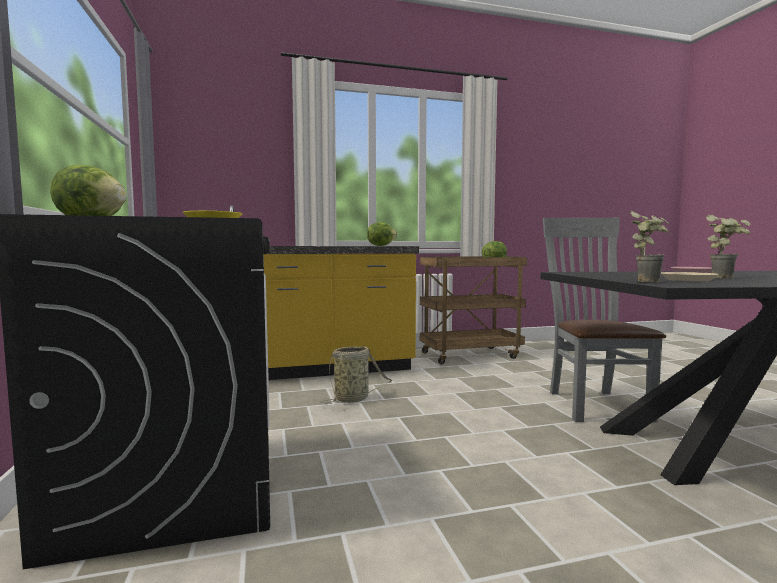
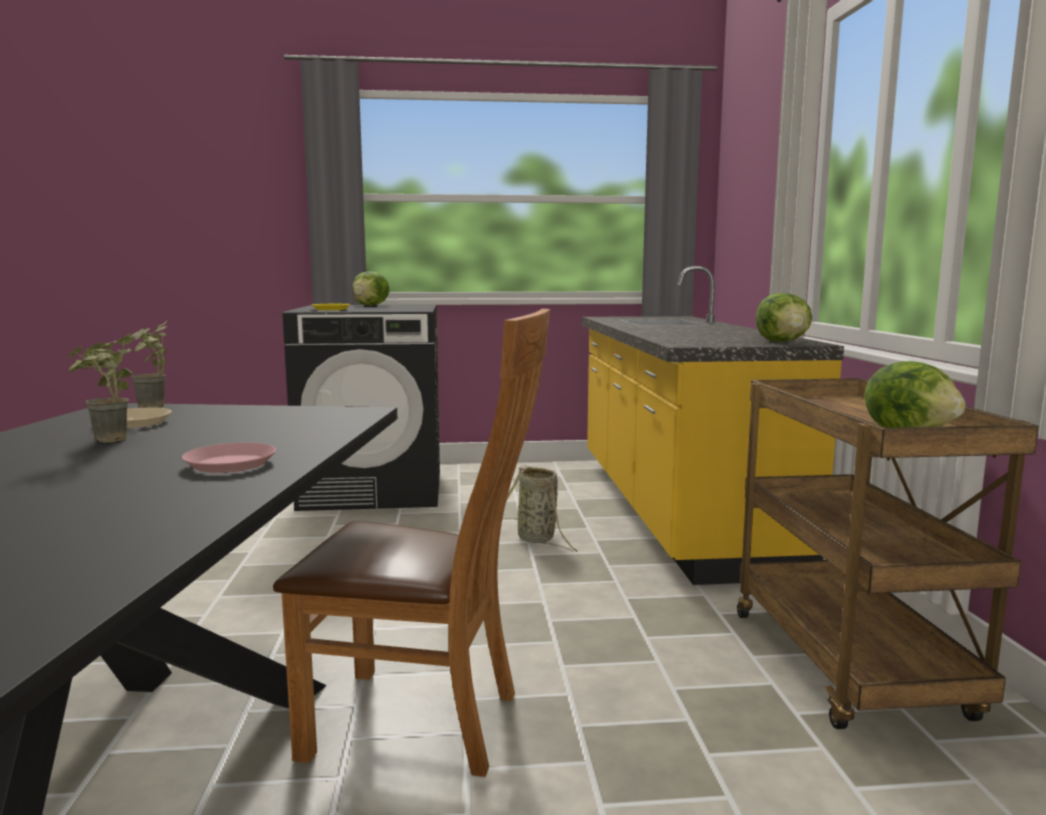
camera: 100 degrees right, 5 degrees up
grey chair [543,218,666,422] -> brown chair [273,309,550,777]

